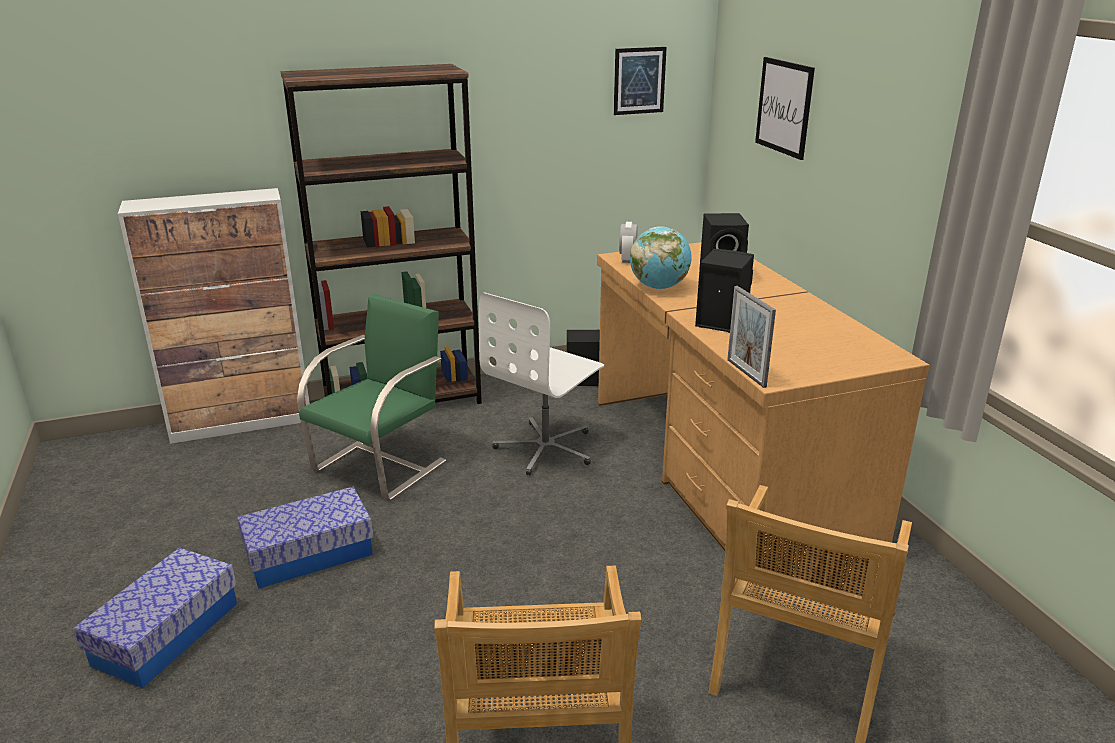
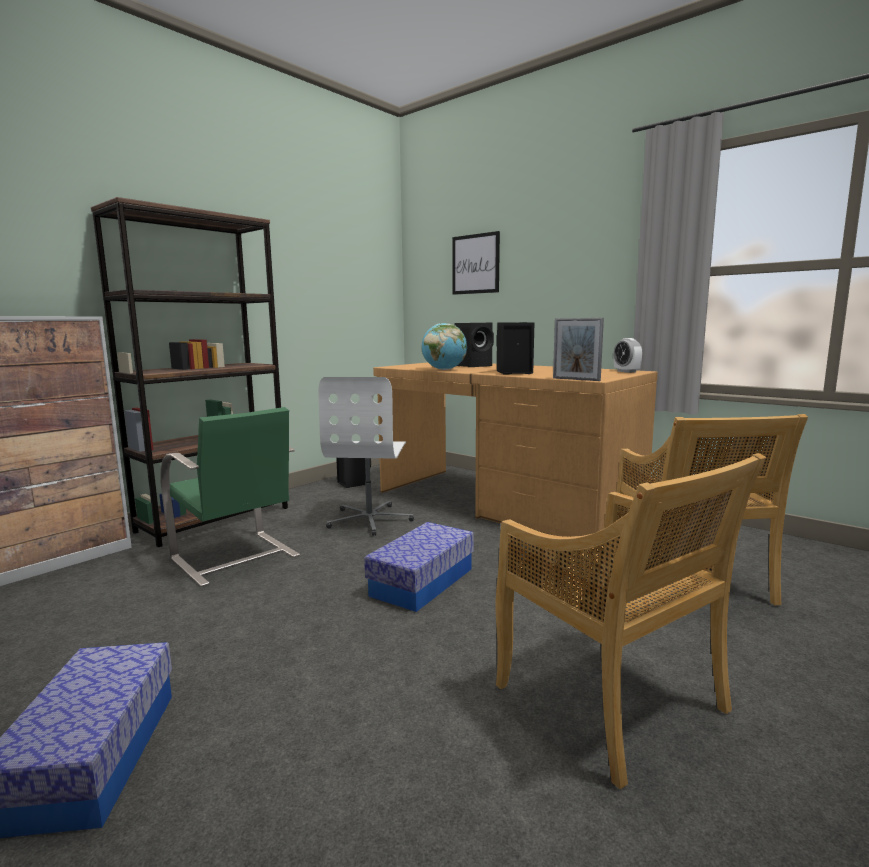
camera: 30 degrees left, 15 degrees down
storage box [237,487,374,589] -> storage box moved to [364,522,474,612]
green chair [297,294,446,501] -> green chair turned 135 degrees clockwise [160,407,300,587]
picture [614,47,667,115] -> none
alarm clock [619,222,638,263] -> alarm clock moved to [614,338,642,373]

